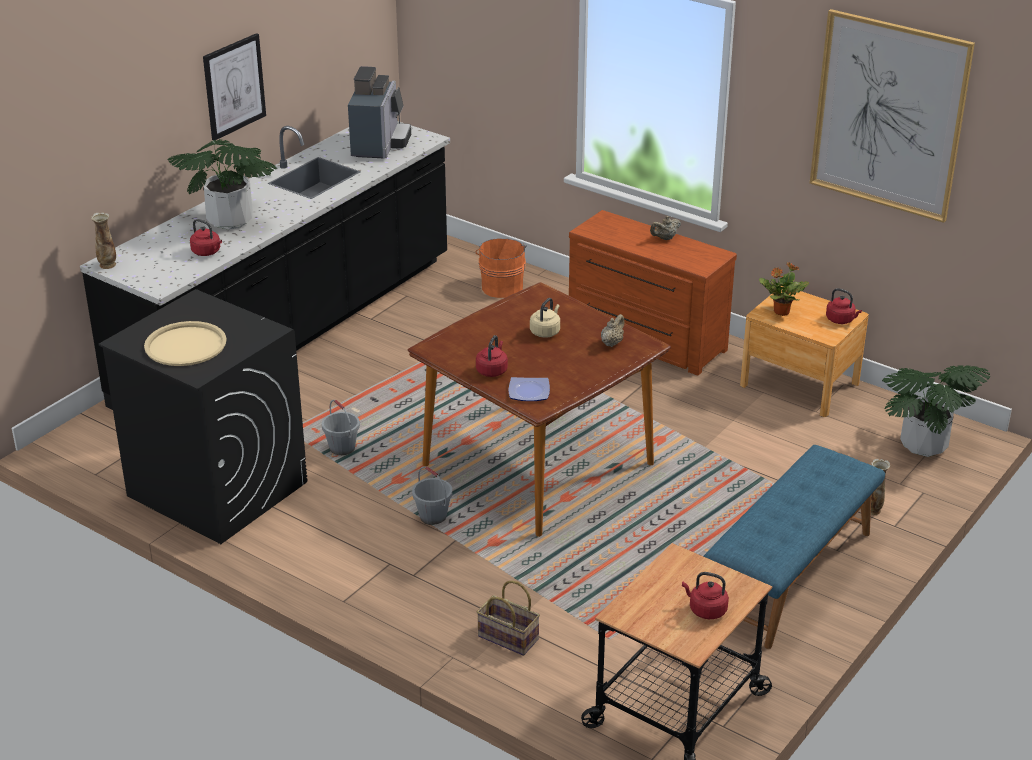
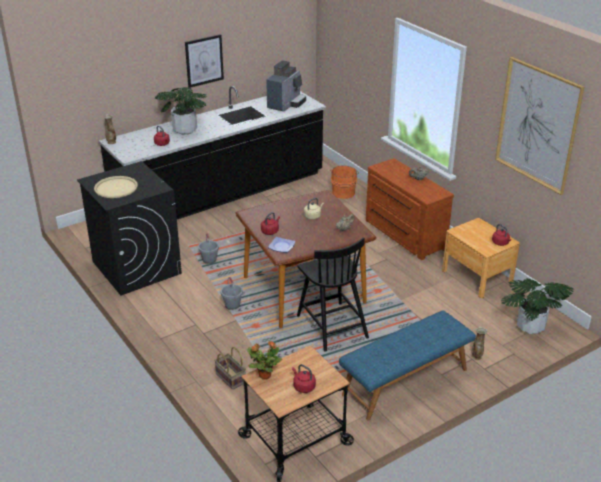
camera: 20 degrees right, 0 degrees up
potted plant [759,262,809,316] -> potted plant moved to [247,341,282,379]
none -> black chair [297,238,369,351]

